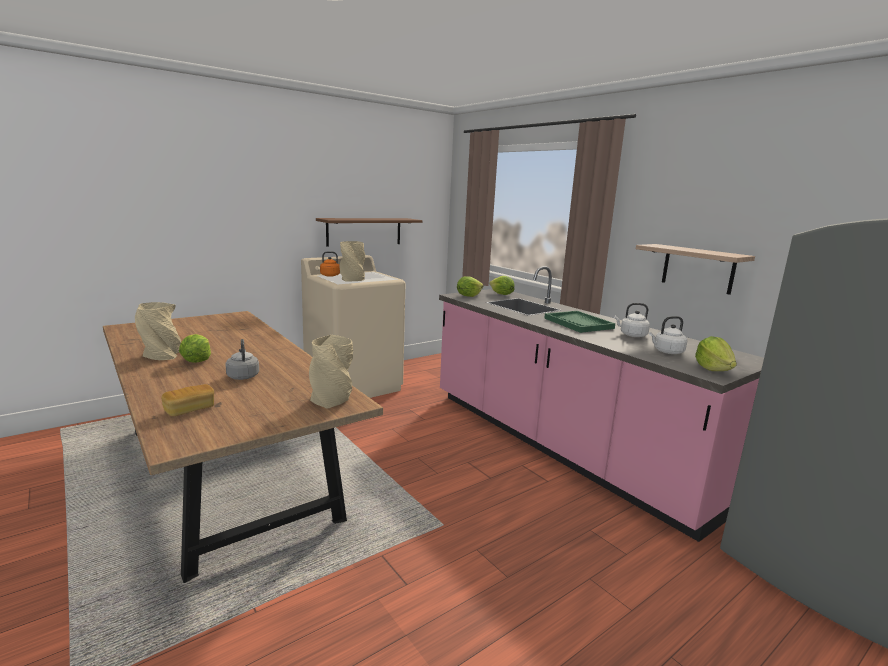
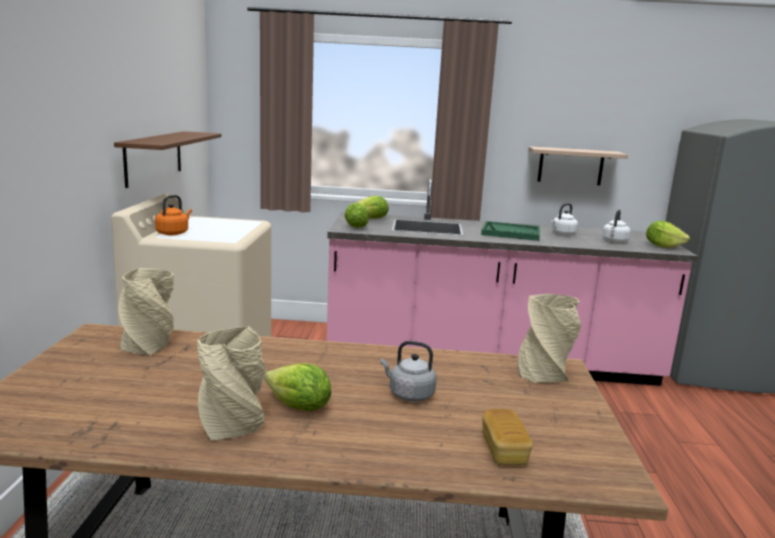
camera: 50 degrees left, 0 degrees up
beige vase [340,241,365,282] -> beige vase moved to [119,268,174,356]

